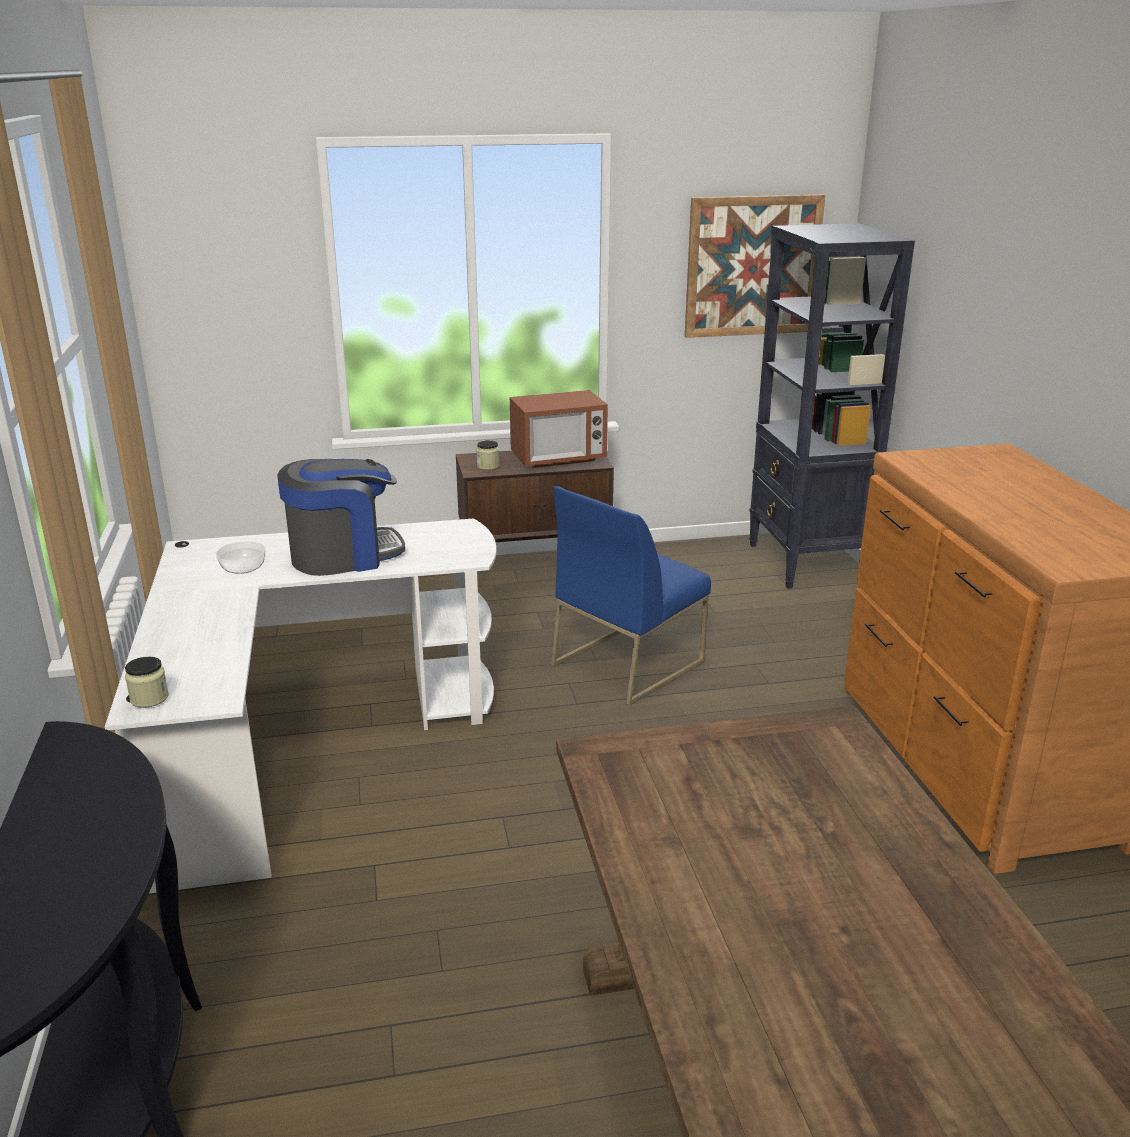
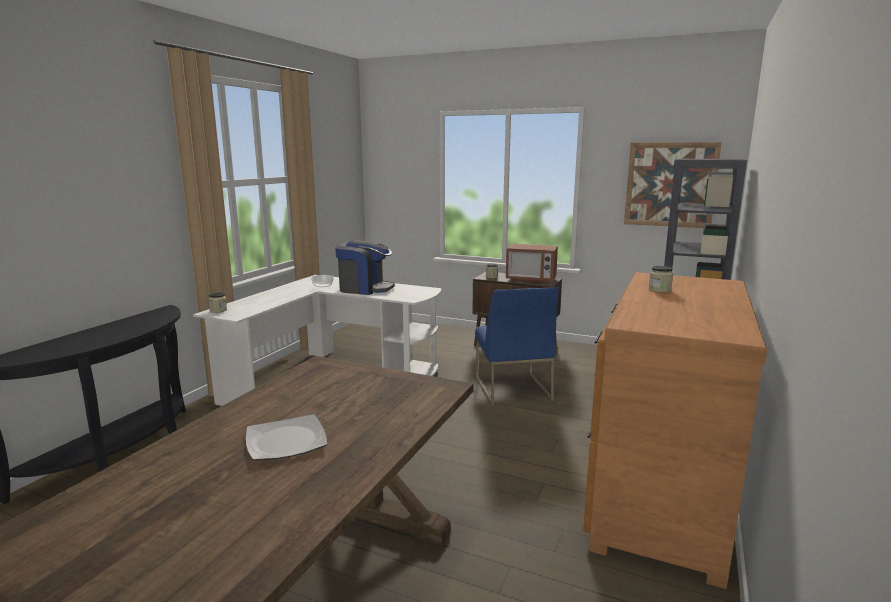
camera: 35 degrees right, 10 degrees down
blue chair [551,486,711,706] -> blue chair turned 90 degrees counterclockwise [475,287,558,406]
none -> plate [246,414,327,461]
none -> jar [649,266,673,292]

